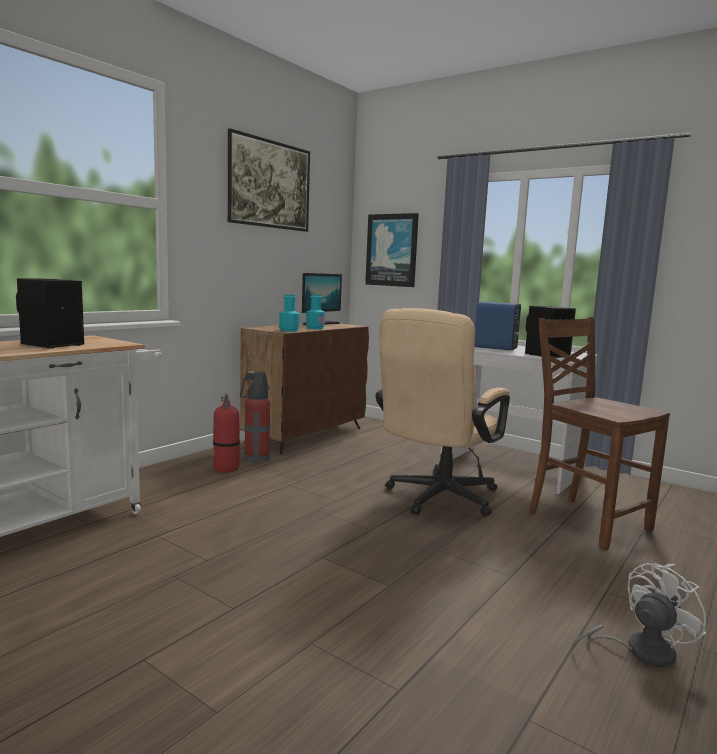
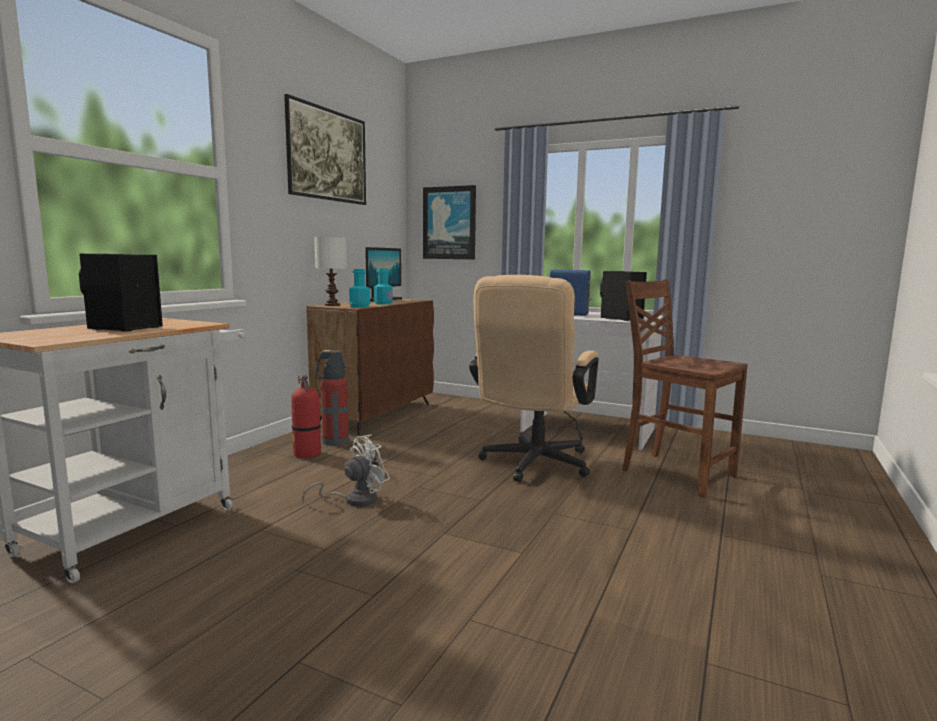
camera: 10 degrees left, 0 degrees up
white fan [572,563,706,667] -> white fan moved to [302,435,390,506]
none -> white table lamp [314,237,347,306]

